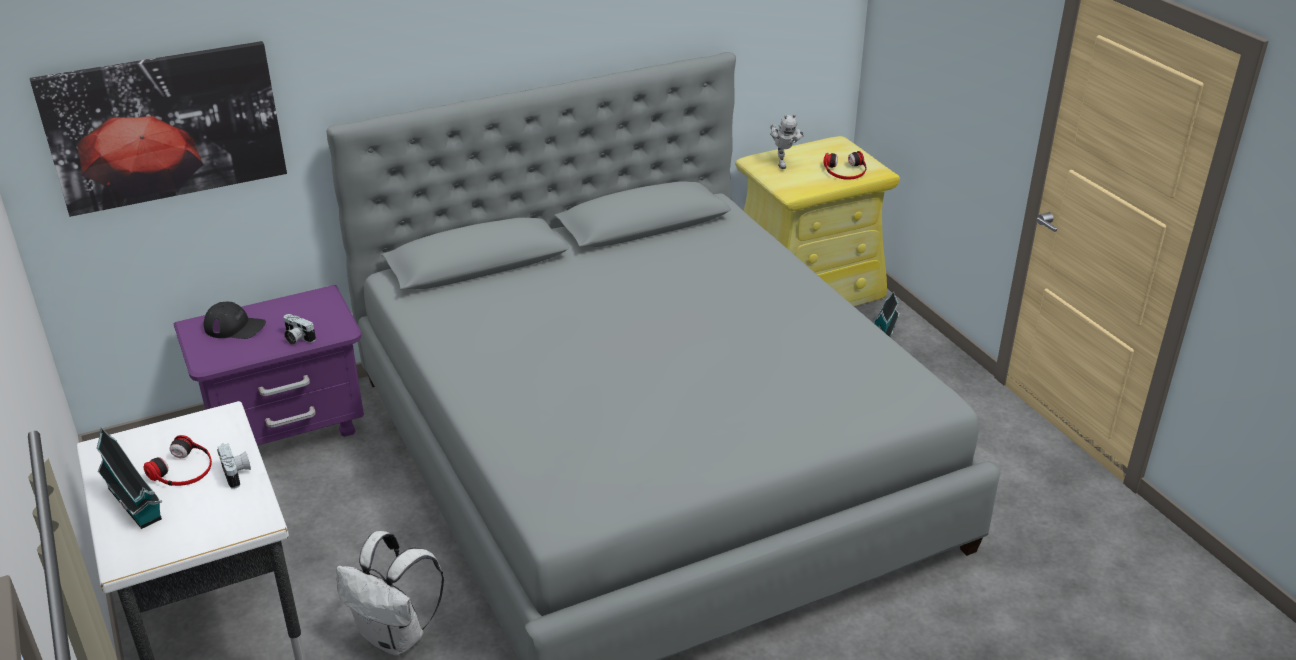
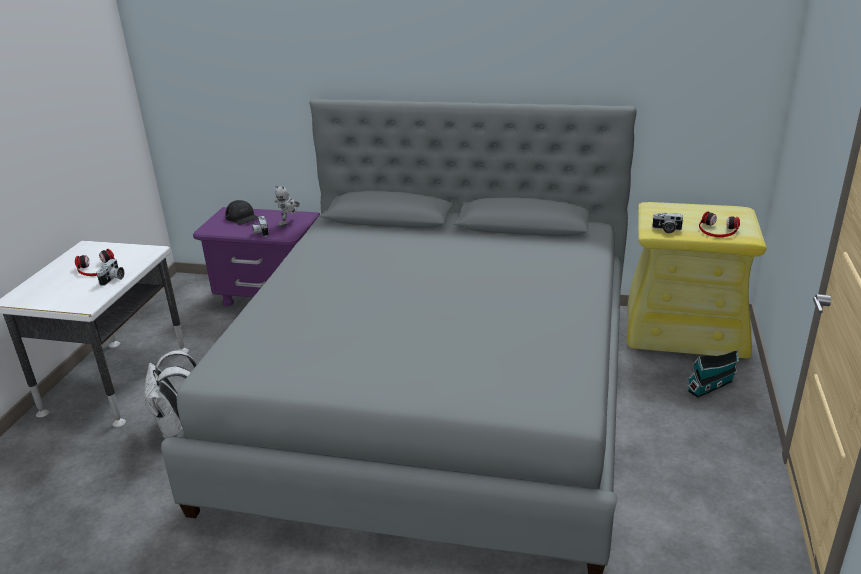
camera: 40 degrees right, 5 degrees down
picture [30,41,287,217] -> none
toy house [96,427,162,529] -> none
toy robot [770,114,804,169] -> toy robot moved to [275,185,300,227]
none -> camera [652,213,684,233]

